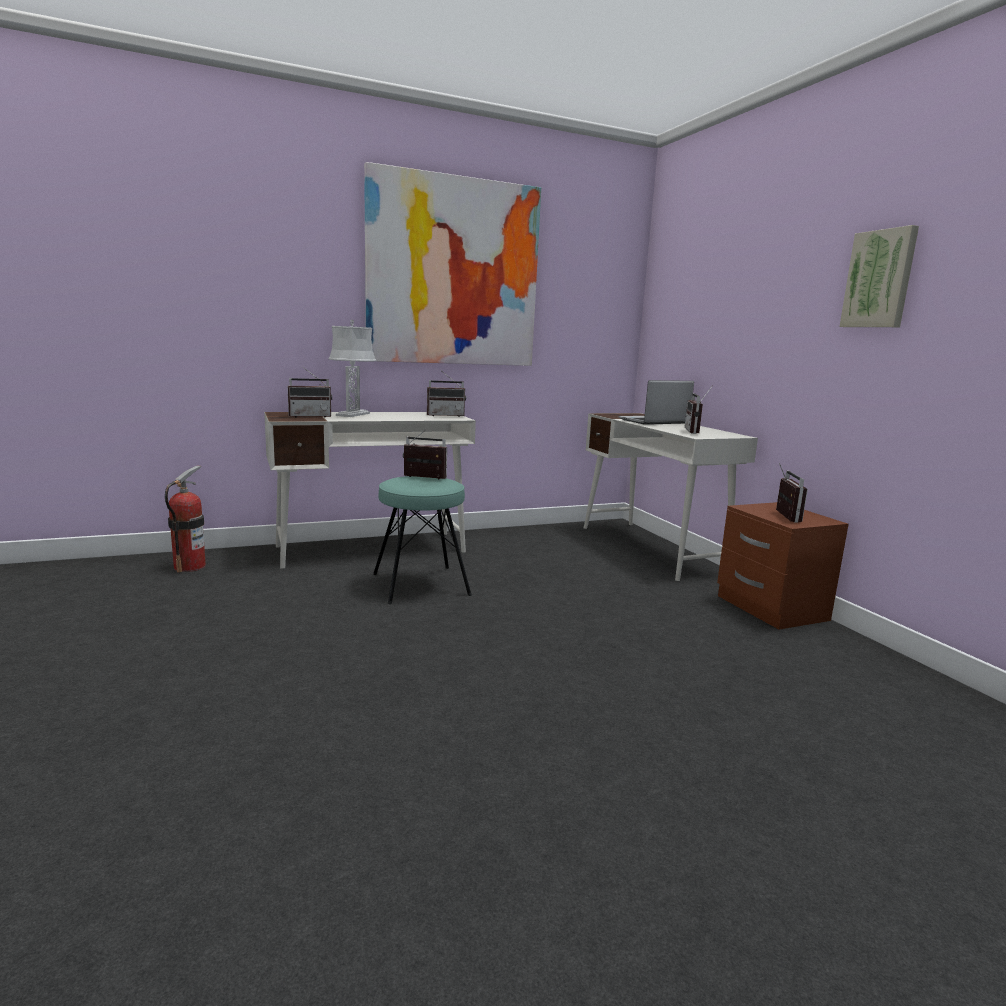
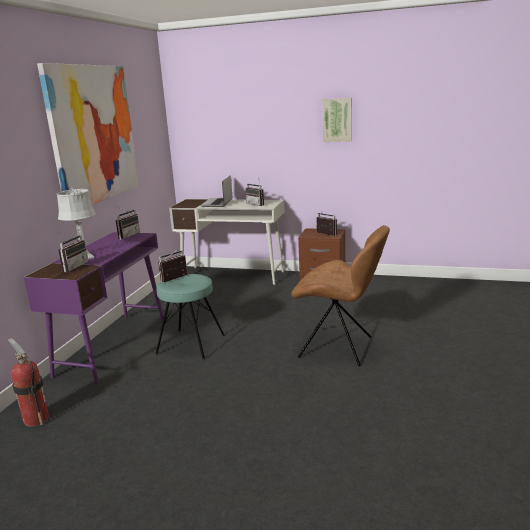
camera: 50 degrees left, 5 degrees up
white desk [264,412,476,569] -> purple desk [24,232,164,383]
none -> brown chair [291,225,390,366]

